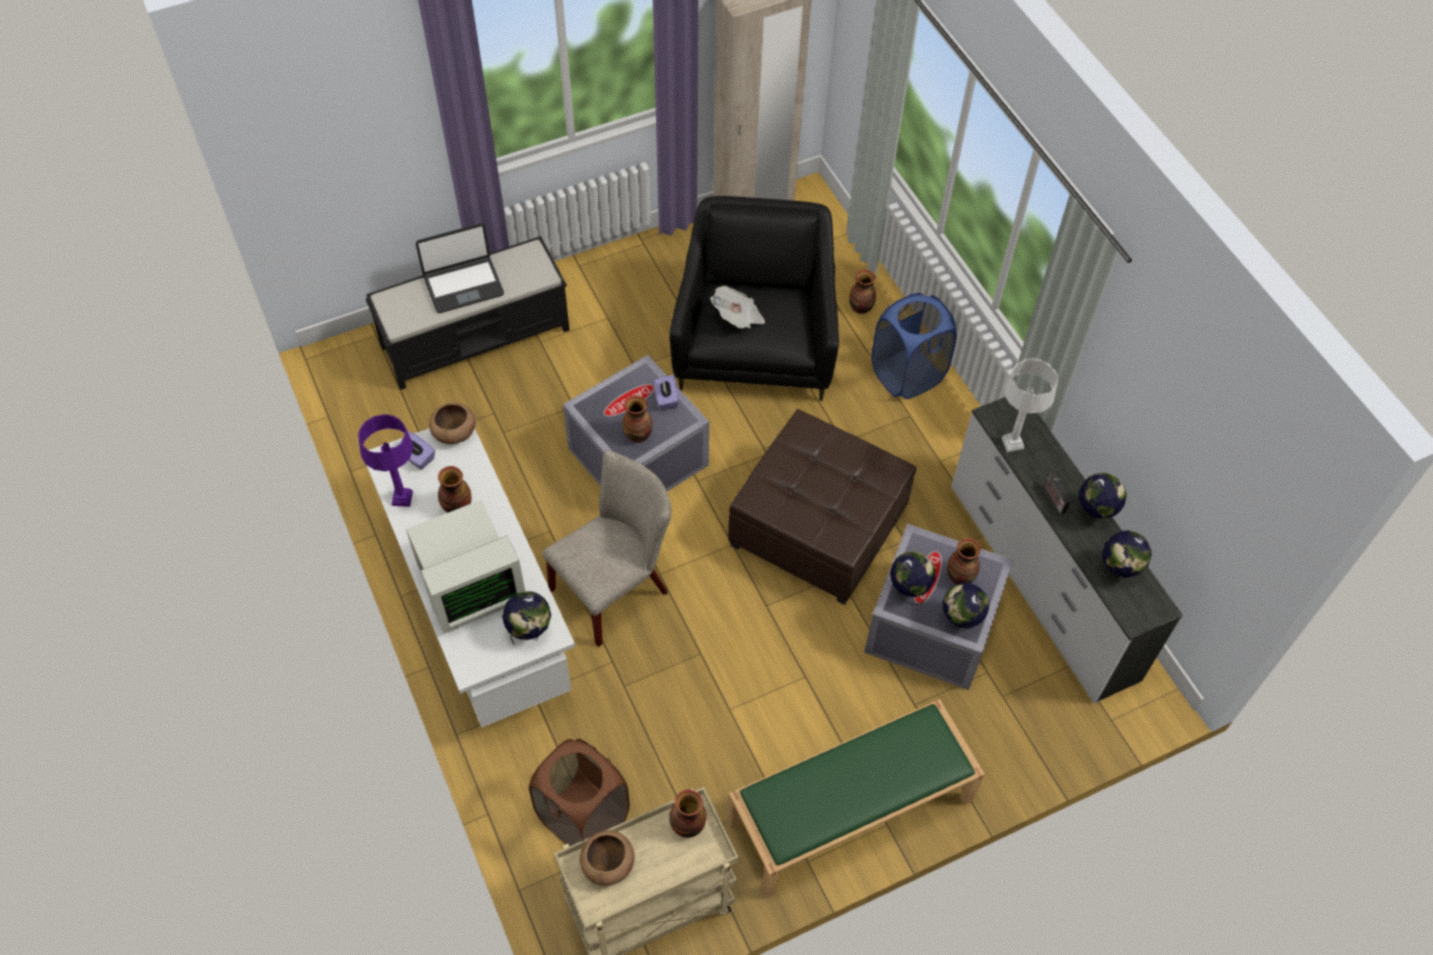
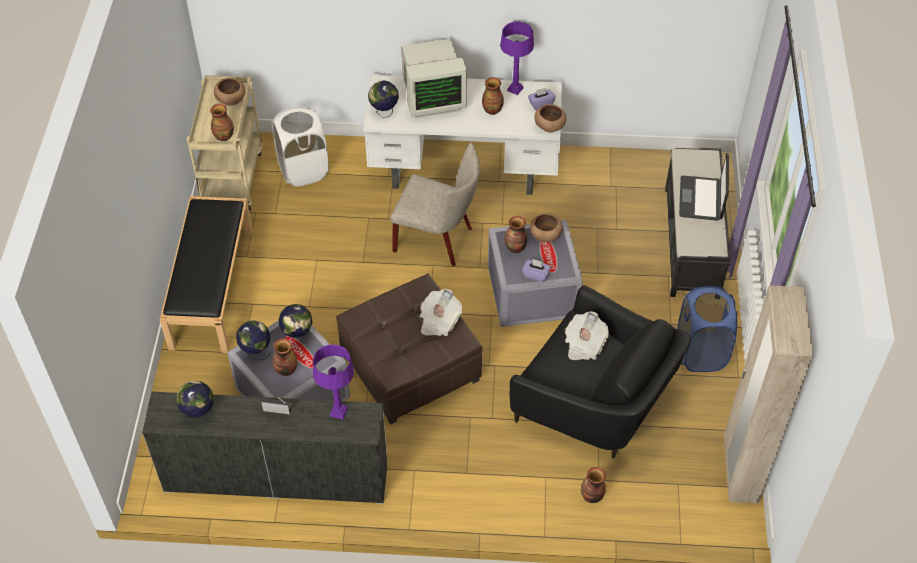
camera: 120 degrees right, 5 degrees down
monitor [406,500,525,634] -> monitor turned 105 degrees counterclockwise [401,39,467,118]
brown laundry basket [529,739,630,846] -> white laundry basket [272,106,329,187]
beige chair [543,450,671,647] -> beige chair turned 60 degrees counterclockwise [391,143,480,266]
green bench [727,699,985,898] -> black bench [160,196,253,353]
blue laundry basket [871,293,957,399] -> blue laundry basket moved to [678,286,737,372]
white table lamp [1001,358,1058,452] -> purple table lamp [313,345,354,420]
globe [1079,473,1127,529] -> none
none -> newspaper [420,289,462,336]
none -> brown bowl [530,213,563,242]

